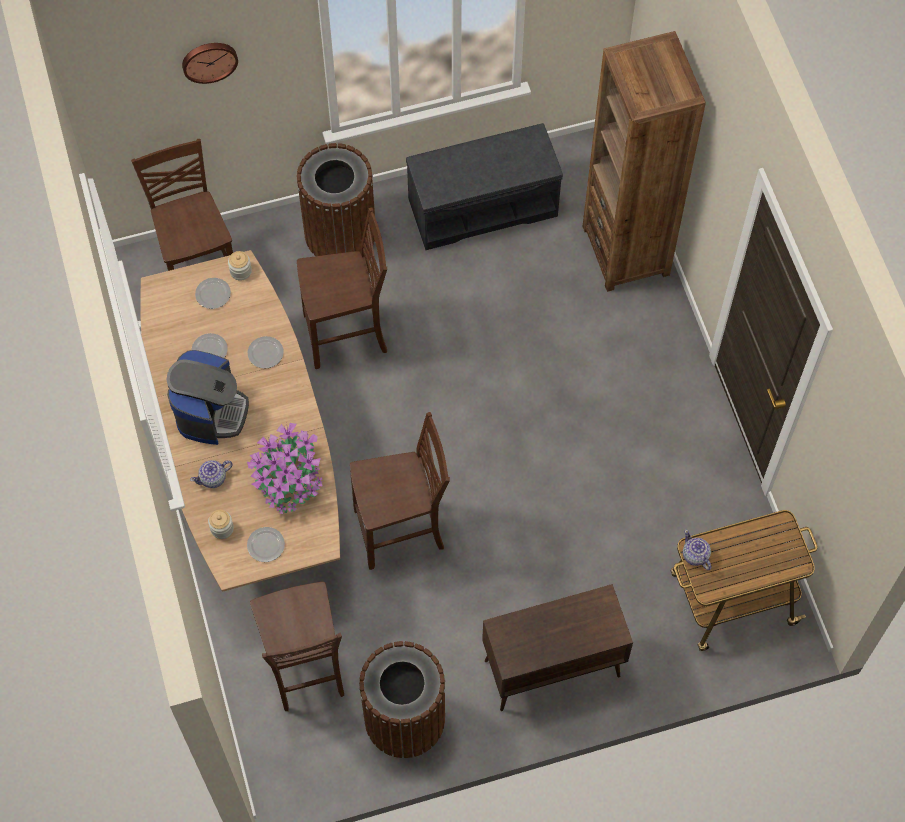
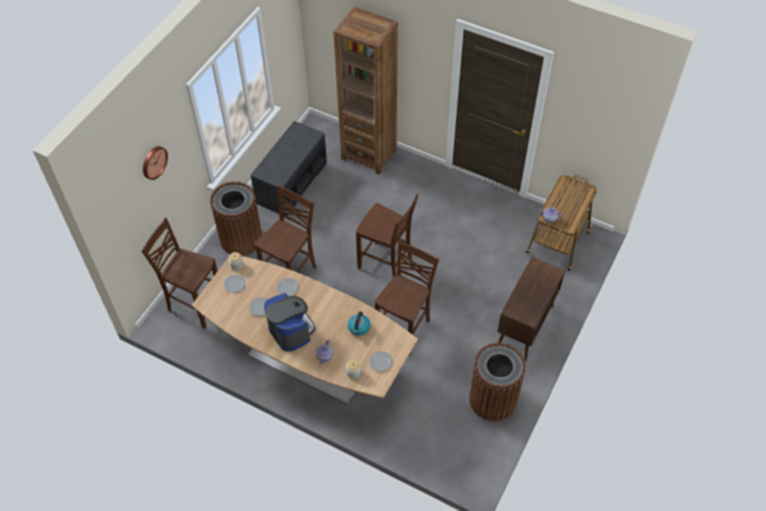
camera: 45 degrees left, 10 degrees down
potted plant [247,423,323,514] -> kettle [348,312,371,336]
brown chair [250,582,344,711] -> brown chair moved to [356,194,419,277]

